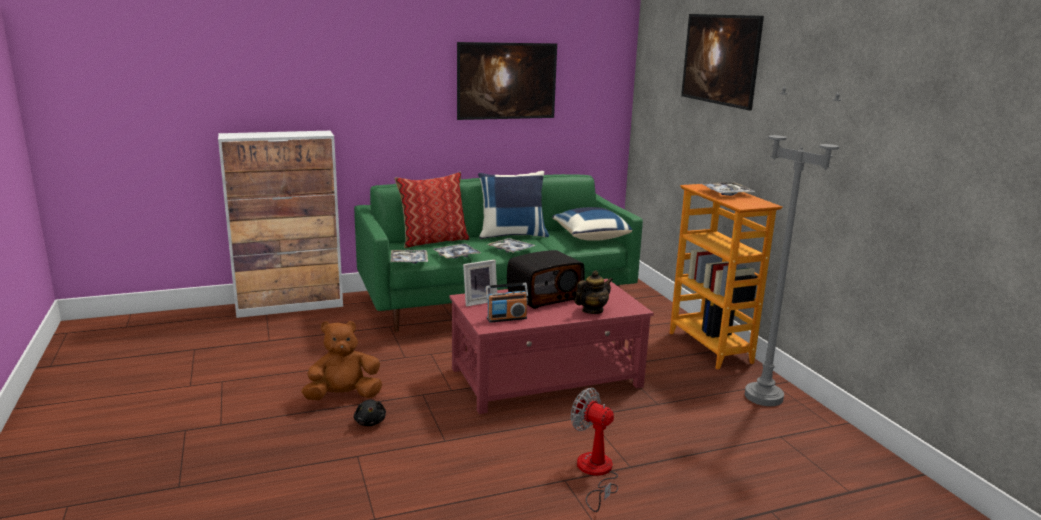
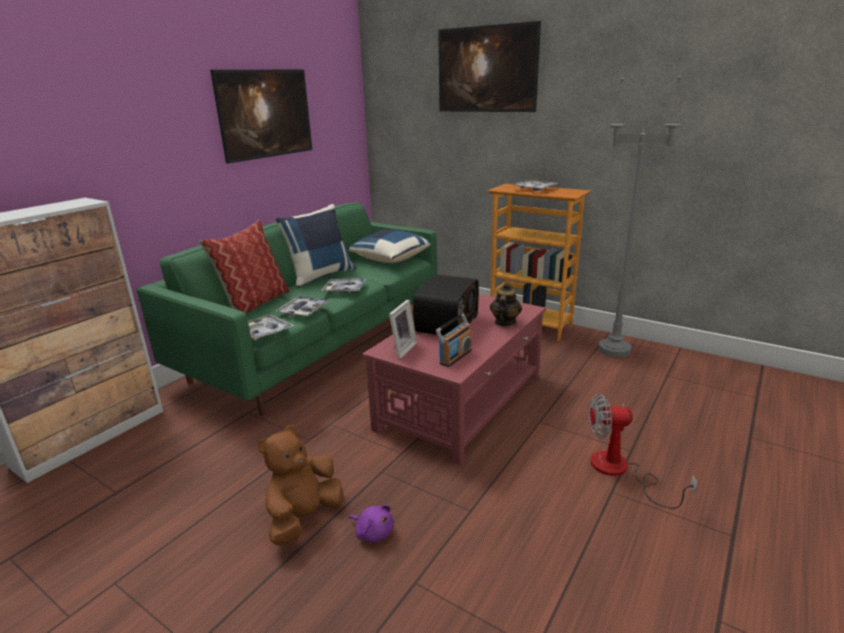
camera: 35 degrees left, 5 degrees up
black plush toy [354,400,386,426] -> purple plush toy [349,505,393,543]

